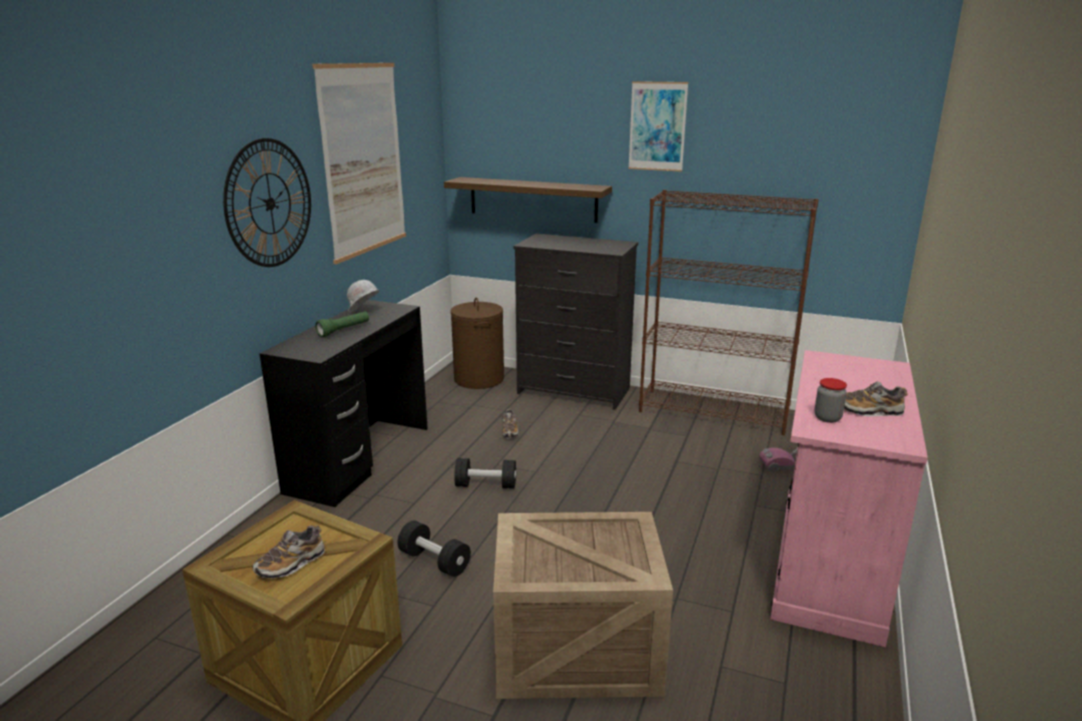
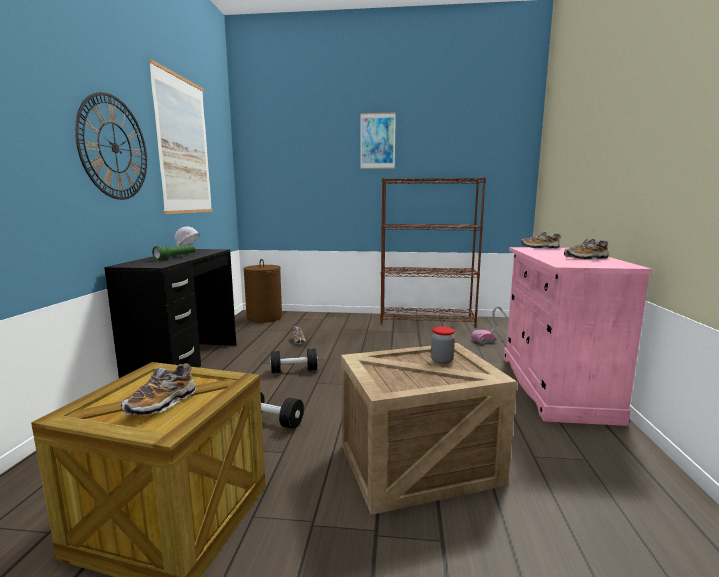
camera: 15 degrees left, 10 degrees down
shelf [444,177,612,223] -> none
black dresser [513,234,638,410] -> none
jar [814,378,847,423] -> jar moved to [431,327,455,364]
none -> shoe [521,231,561,249]

